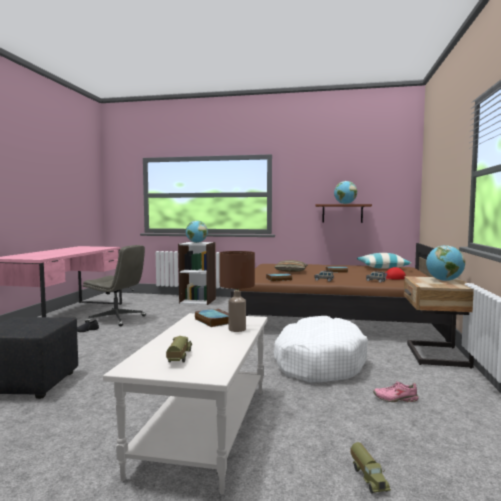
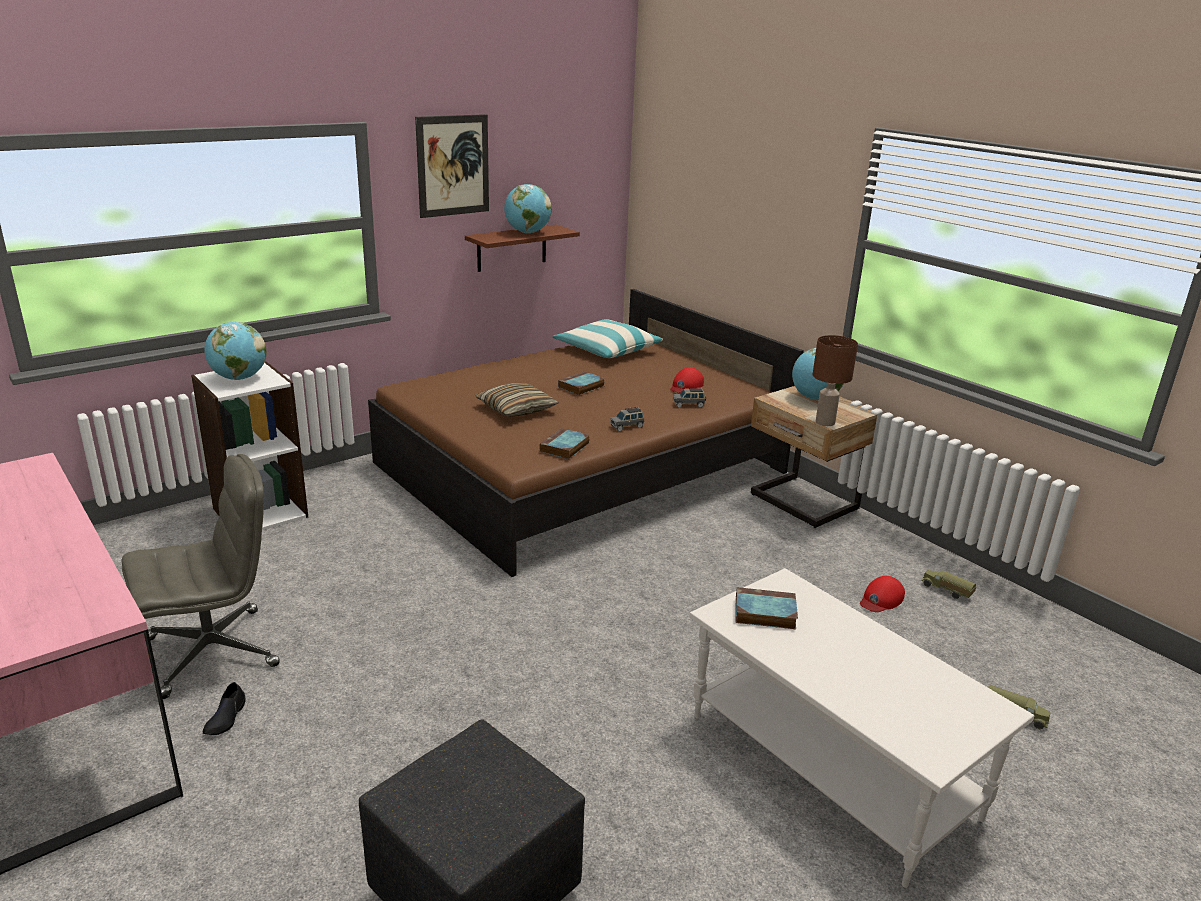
camera: 50 degrees left, 20 degrees up
toy truck [166,336,192,363] -> toy truck moved to [921,570,976,599]
brown table lamp [219,251,255,332] -> brown table lamp moved to [813,335,858,426]
white dog bed [273,316,368,383] -> none
pink shoe [373,381,418,402] -> red cap [860,576,905,612]
none -> picture [415,114,489,218]

